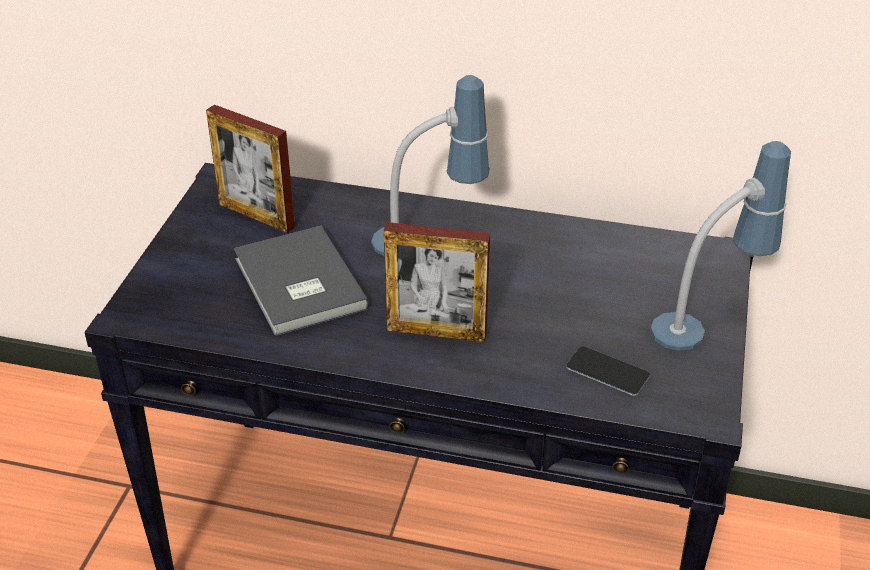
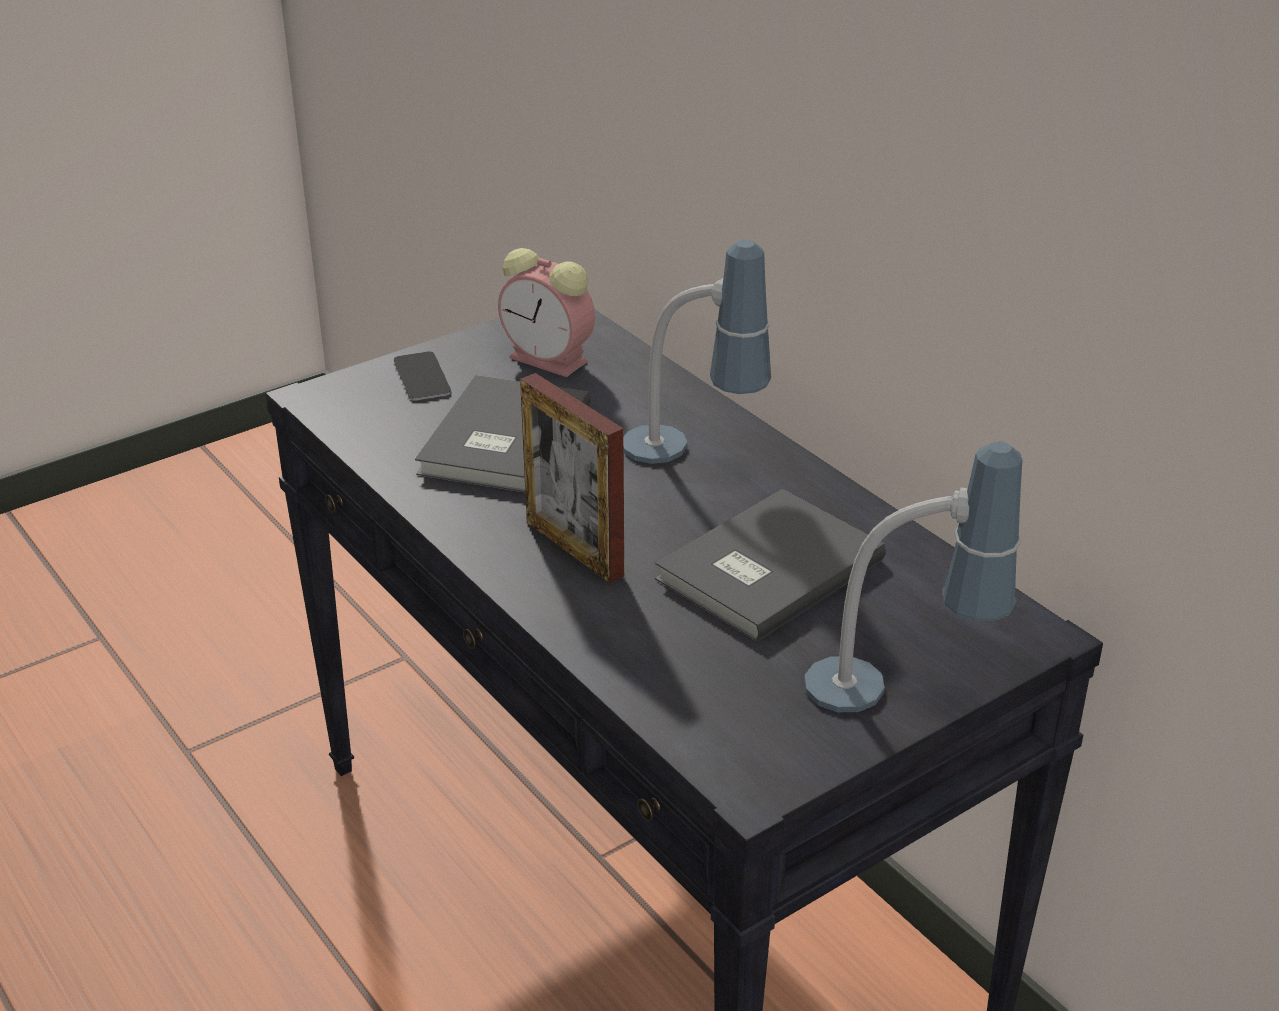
camera: 40 degrees right, 5 degrees down
picture frame [206,105,295,233] -> alarm clock [498,248,595,377]
phone [566,346,650,396] -> phone moved to [394,351,451,401]
none -> grey book [655,489,886,642]

